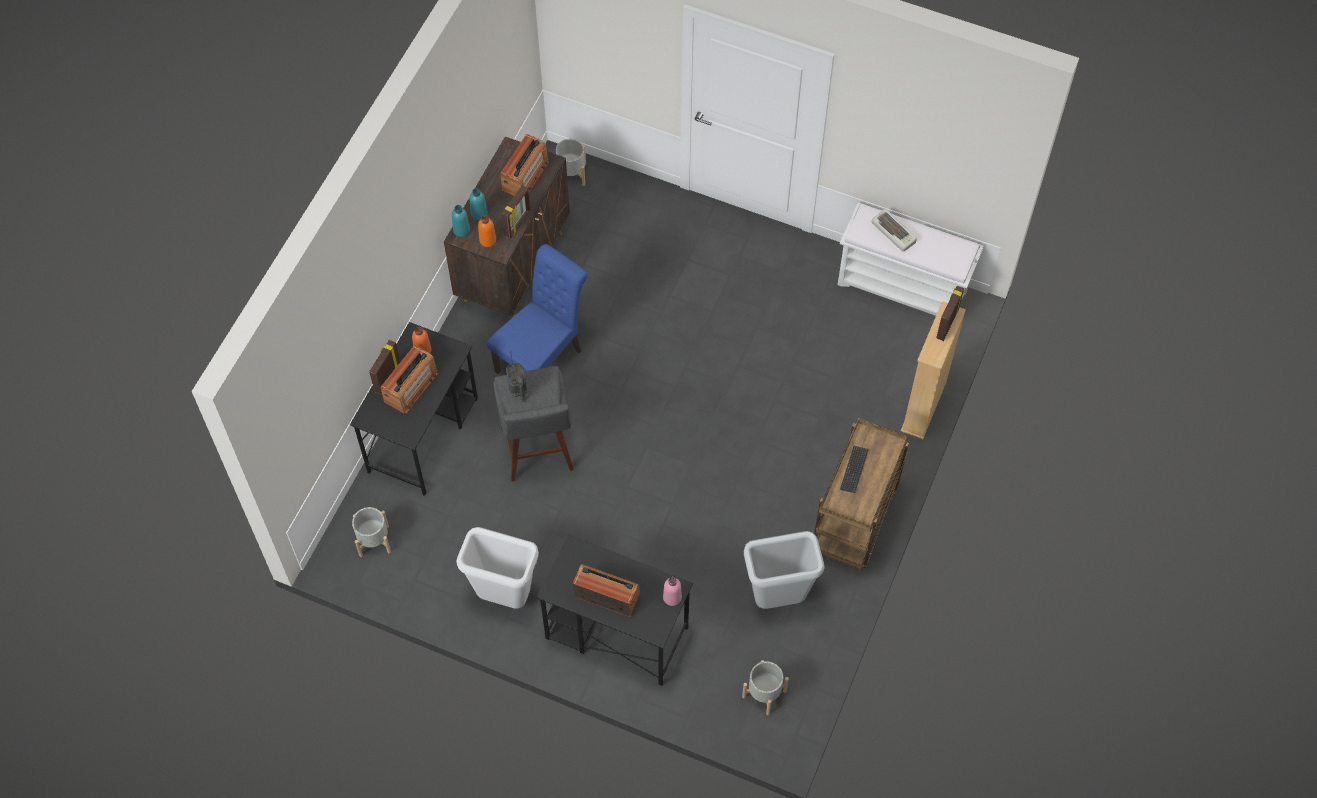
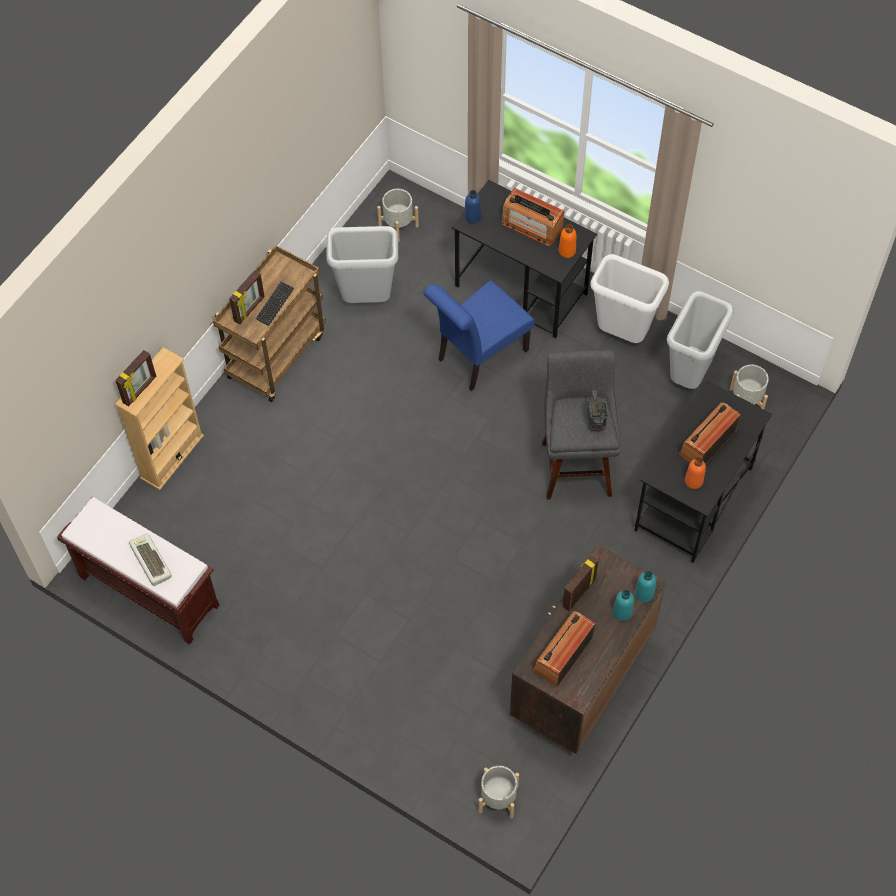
camera: 170 degrees left, 0 degrees up
picture frame [369,340,400,394] -> picture frame moved to [229,270,265,325]
orange bottle [478,215,496,247] -> orange bottle moved to [559,224,577,258]
blue chair [487,244,588,374] -> blue chair moved to [424,280,535,391]
pink bottle [663,577,682,606] -> blue bottle [464,190,481,224]
white bench [837,203,983,316] -> brown bench [57,497,220,645]
none -> grey trash can [667,291,734,389]

